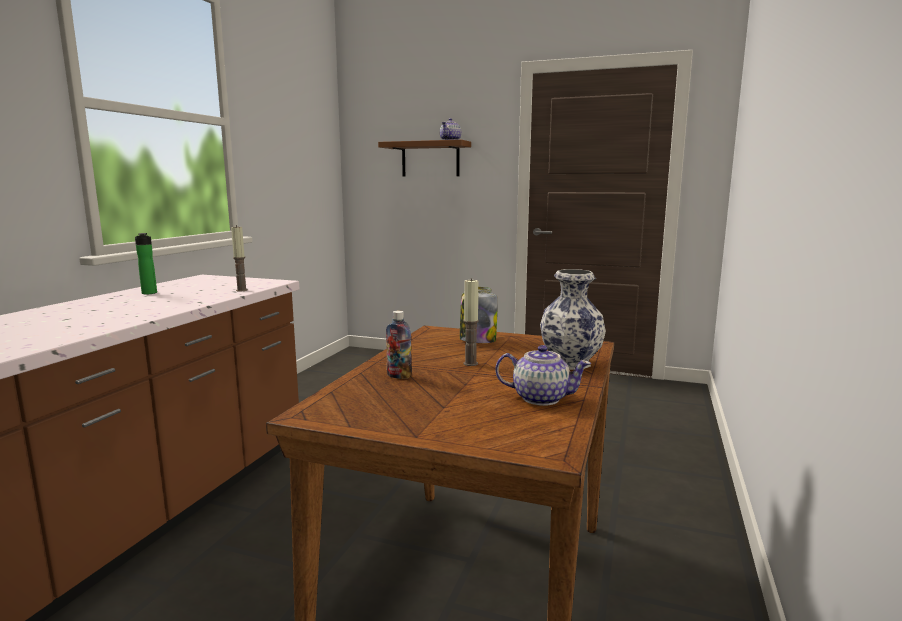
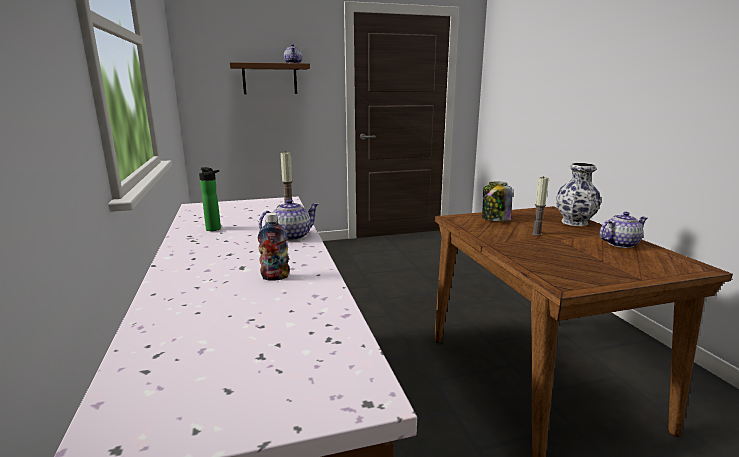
camera: 35 degrees left, 5 degrees up
bottle [386,311,412,379] -> bottle moved to [258,212,290,281]
none -> teapot [259,199,319,241]

